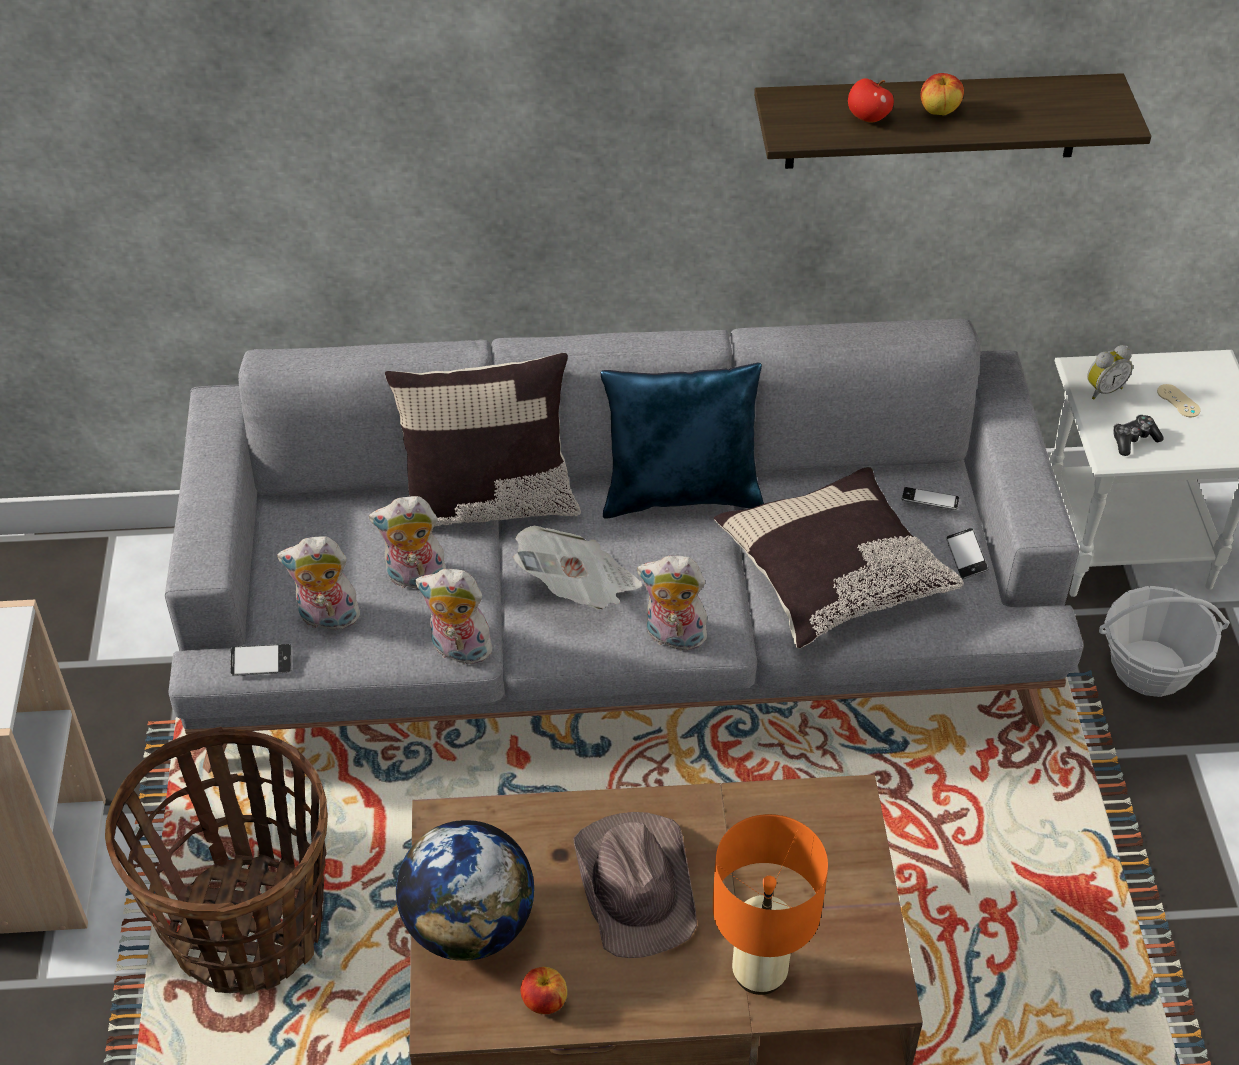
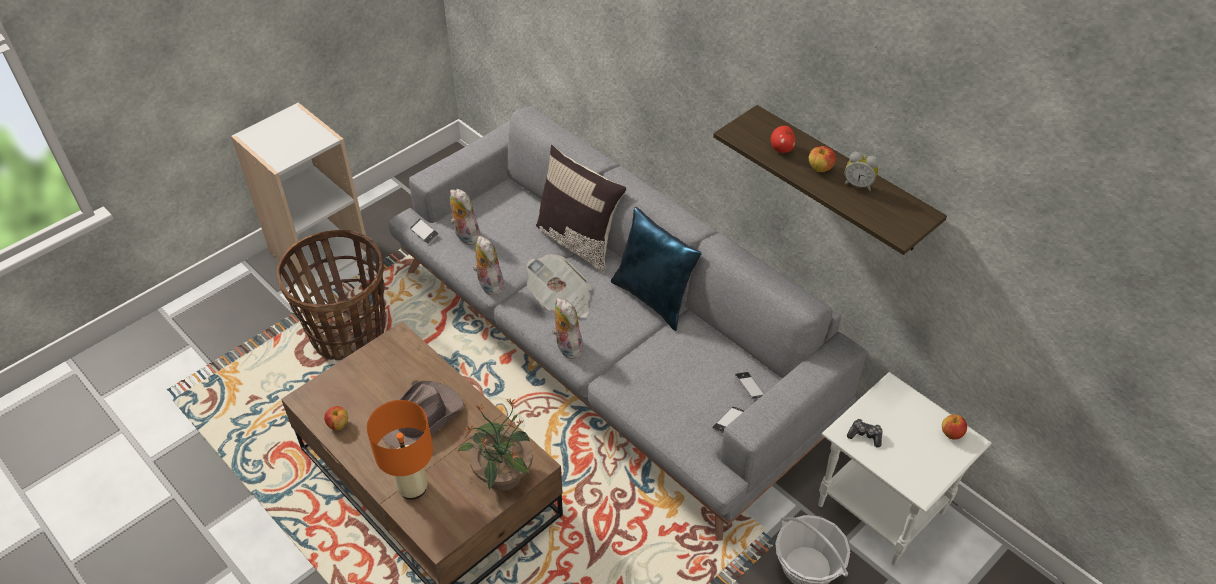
camera: 50 degrees right, 0 degrees up
plush toy [369,496,446,589] -> none
globe [396,820,534,961] -> none
pillow [714,467,964,648] -> none
alarm clock [1087,345,1133,400] -> alarm clock moved to [844,152,879,191]
beige game controller [1157,384,1201,417] -> none
none -> potted plant [458,399,533,491]
none -> apple [942,415,967,440]

